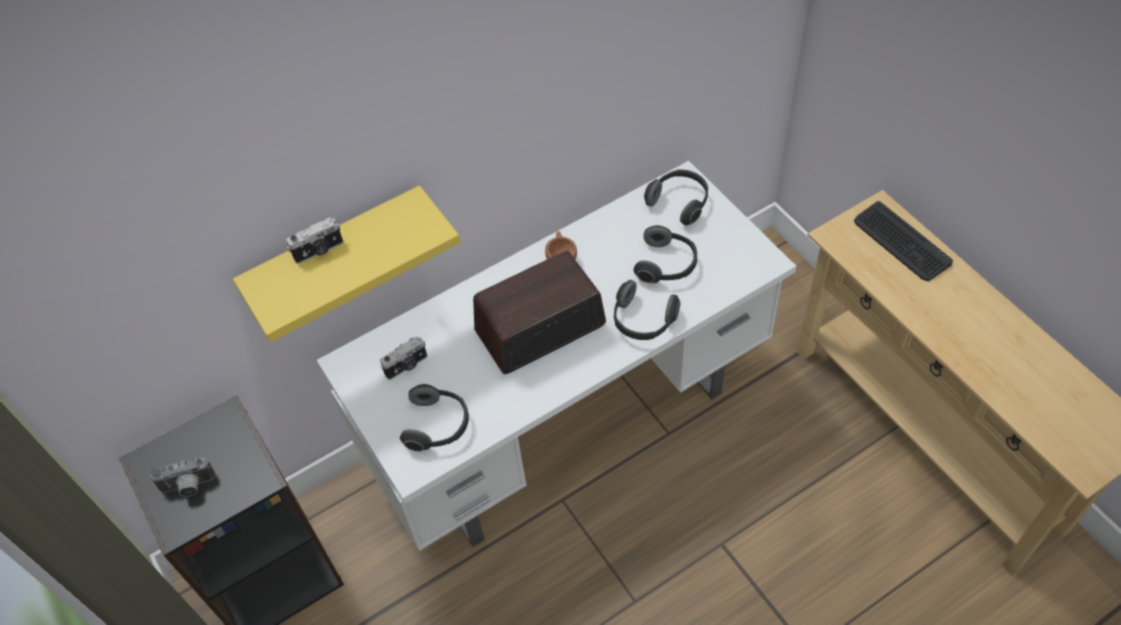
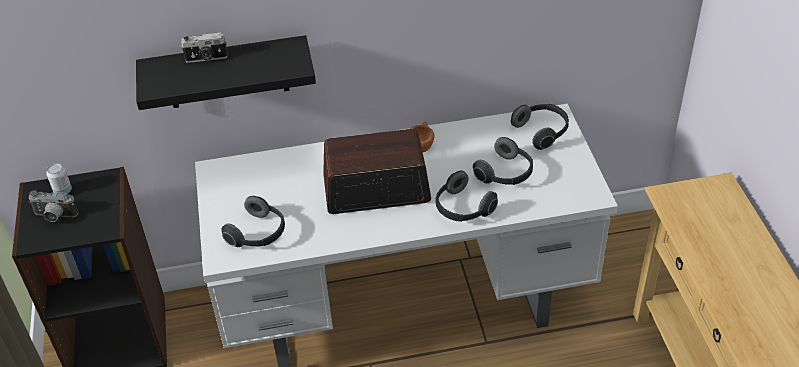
camera: 20 degrees right, 10 degrees down
yellow shelf [233,185,460,342] -> black shelf [136,35,316,110]
camera [380,336,427,380] -> none
keyboard [854,201,953,281] -> none
none -> can [46,163,72,194]

